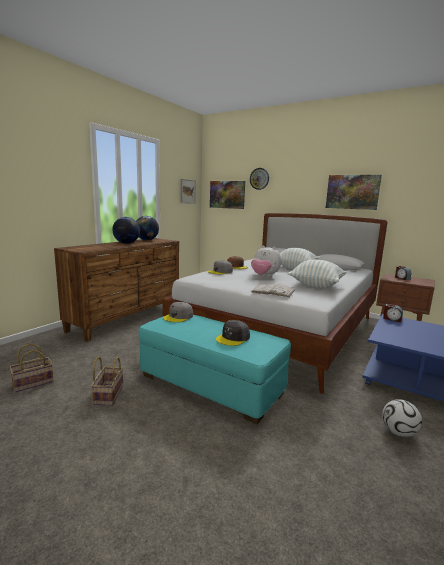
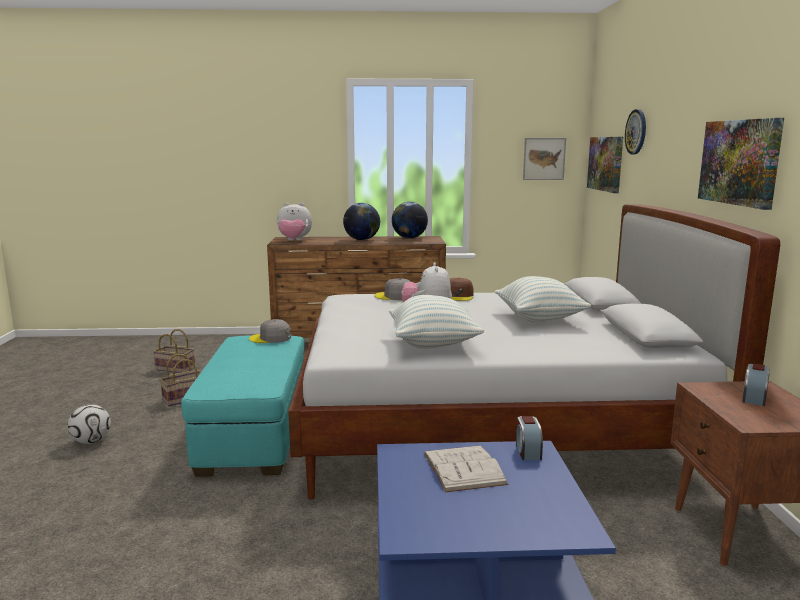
camera: 55 degrees right, 0 degrees up
grey cap [216,320,250,346] -> none
white book [251,284,295,297] -> white book moved to [424,445,508,492]
football [382,399,422,437] -> football moved to [68,404,111,444]
none -> plush toy [277,203,312,241]

